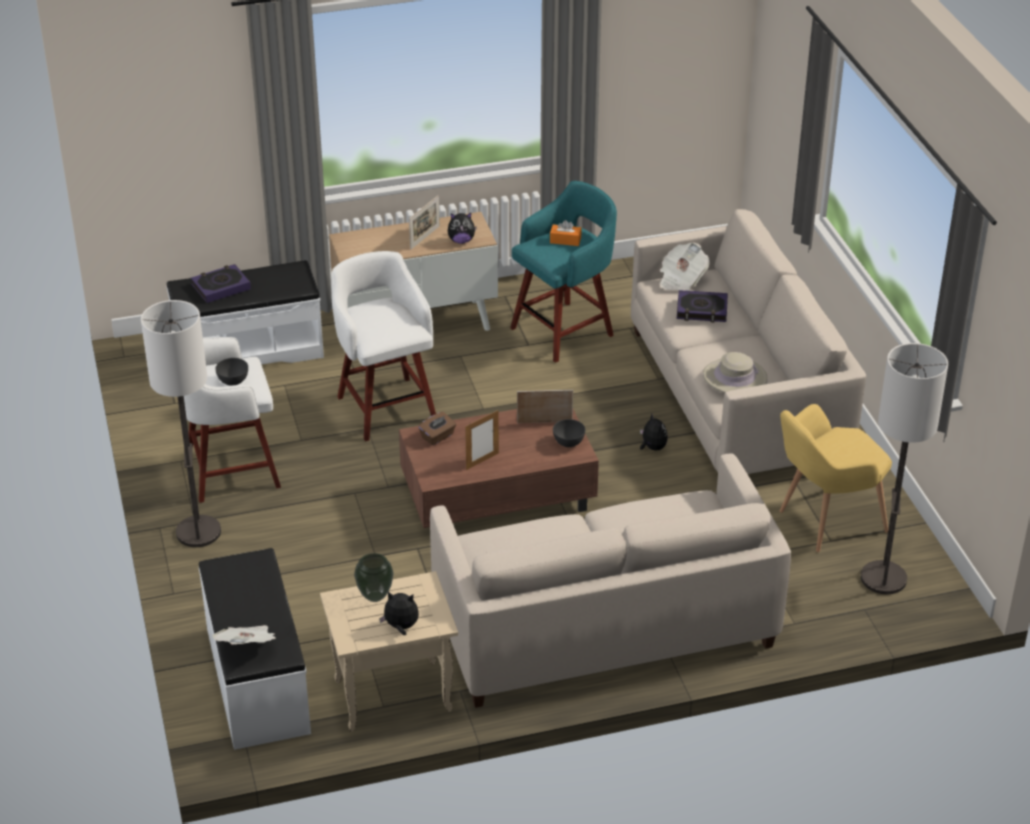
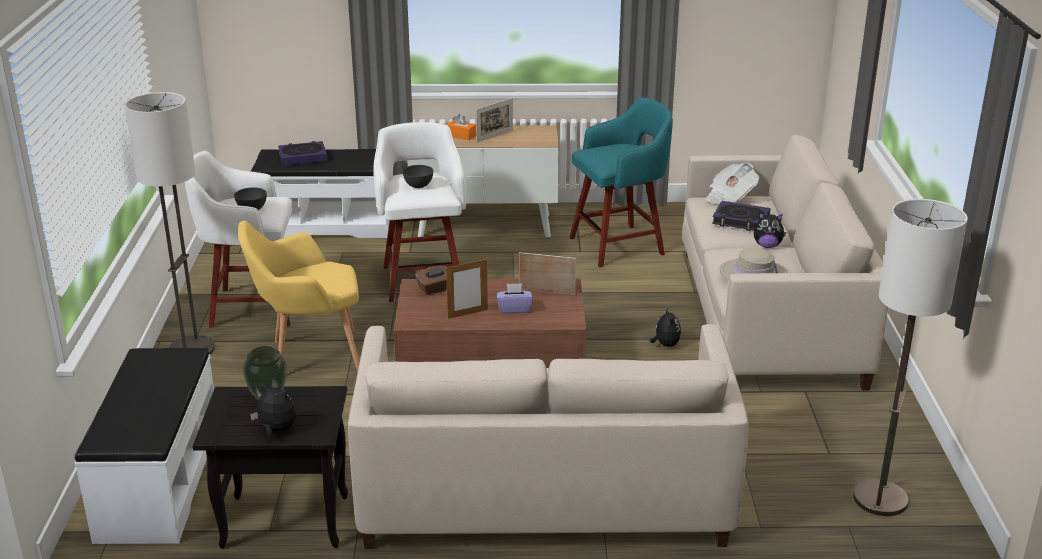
camera: 15 degrees right, 10 degrees down
newspaper [213,625,276,644] -> none
beige side table [320,571,458,732] -> black side table [193,386,348,549]
plush toy [448,213,477,244] -> plush toy moved to [754,213,786,248]
orange tissue box [550,220,582,246] -> orange tissue box moved to [446,114,476,140]
grey bowl [553,419,585,447] -> grey bowl moved to [403,165,433,188]
yellow armchair [780,404,892,552] -> yellow armchair moved to [238,220,359,372]
none -> purple tissue box [497,284,533,314]

